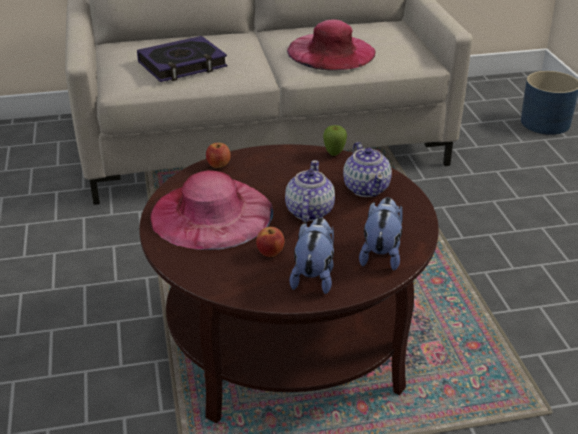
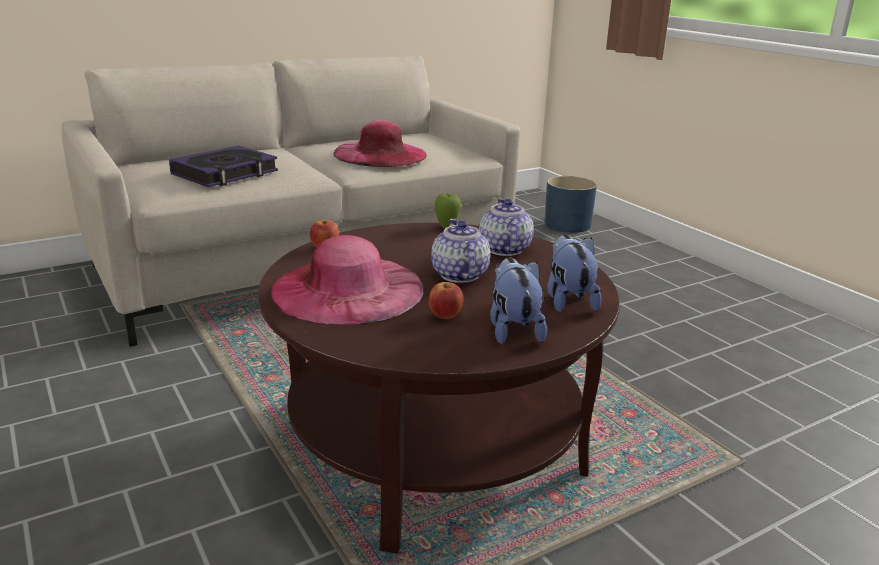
camera: 20 degrees left, 10 degrees down
teapot [343,142,392,197] -> teapot turned 150 degrees counterclockwise [479,198,533,256]

